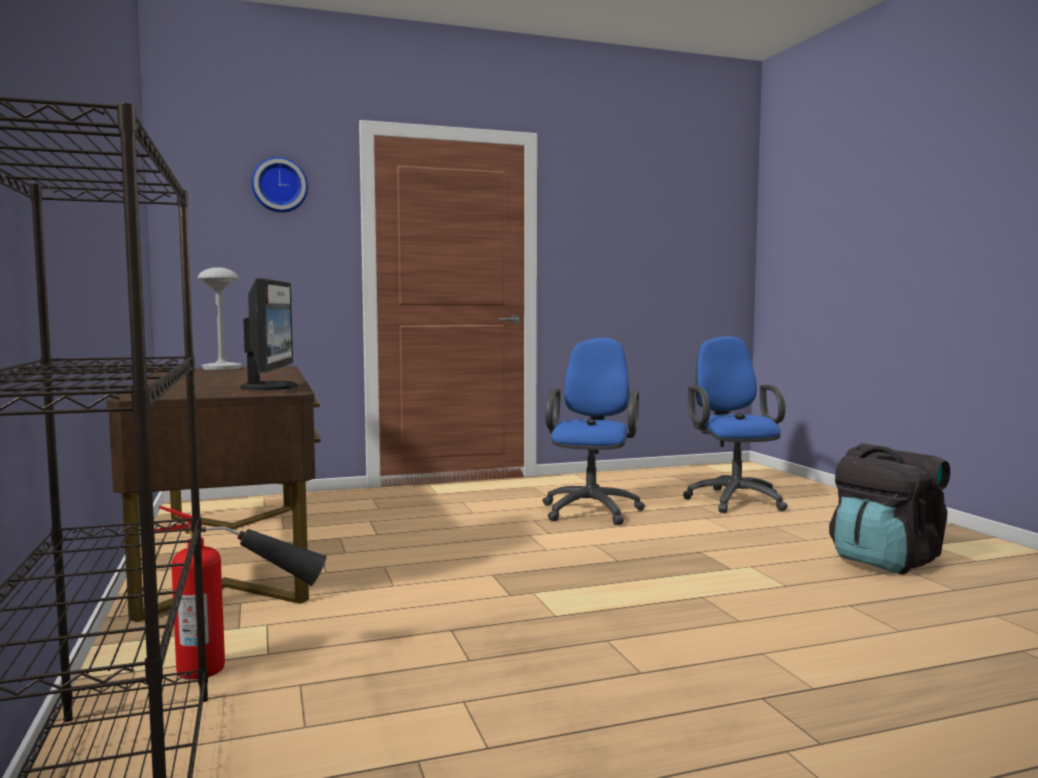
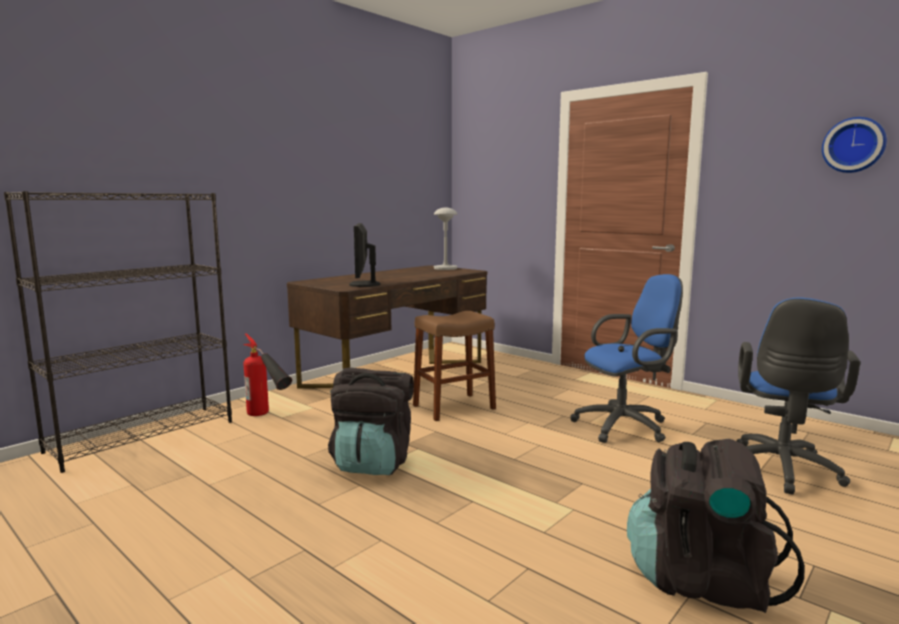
camera: 60 degrees right, 5 degrees up
monitor [240,279,298,390] -> monitor turned 120 degrees clockwise [349,223,381,287]
wall clock [251,157,308,213] -> wall clock moved to [822,117,887,173]
blue office chair [683,336,788,513] -> blue office chair turned 150 degrees clockwise [737,297,860,494]
none -> black backpack [328,368,414,475]
none -> brown stool [413,311,496,421]

